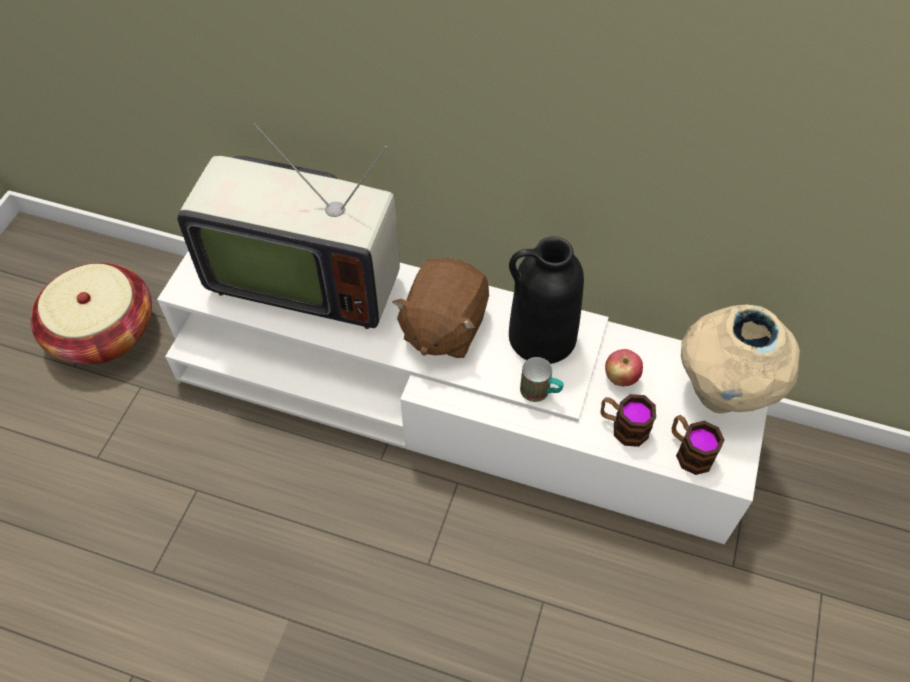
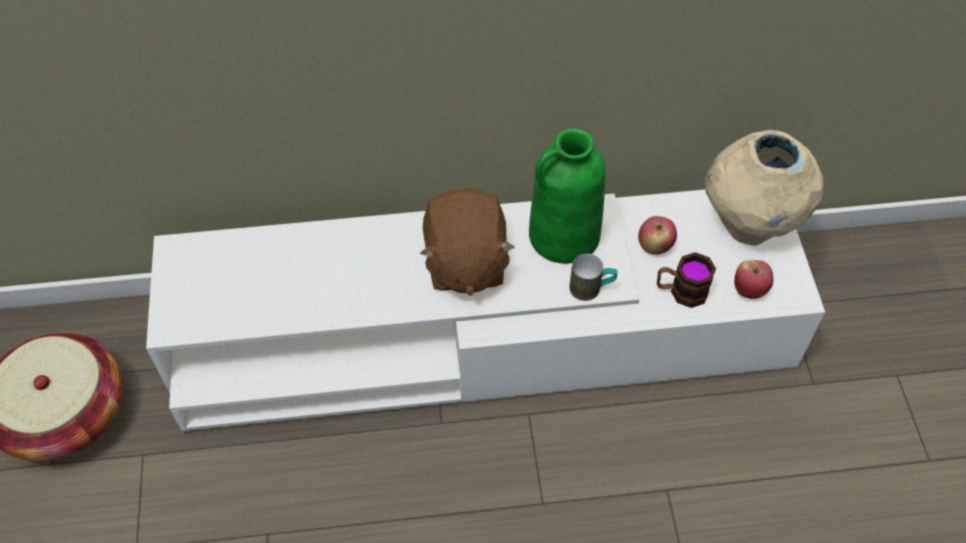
camera: 25 degrees left, 0 degrees up
television [177,123,400,329] -> none
black vase [509,237,584,364] -> green vase [529,128,606,264]
mug [671,415,725,475] -> apple [734,260,773,299]

